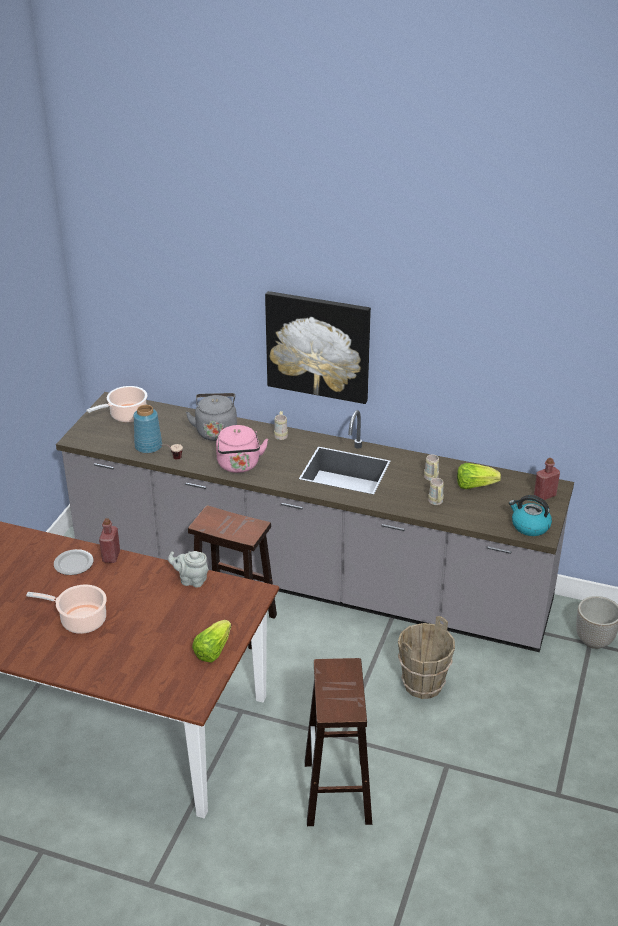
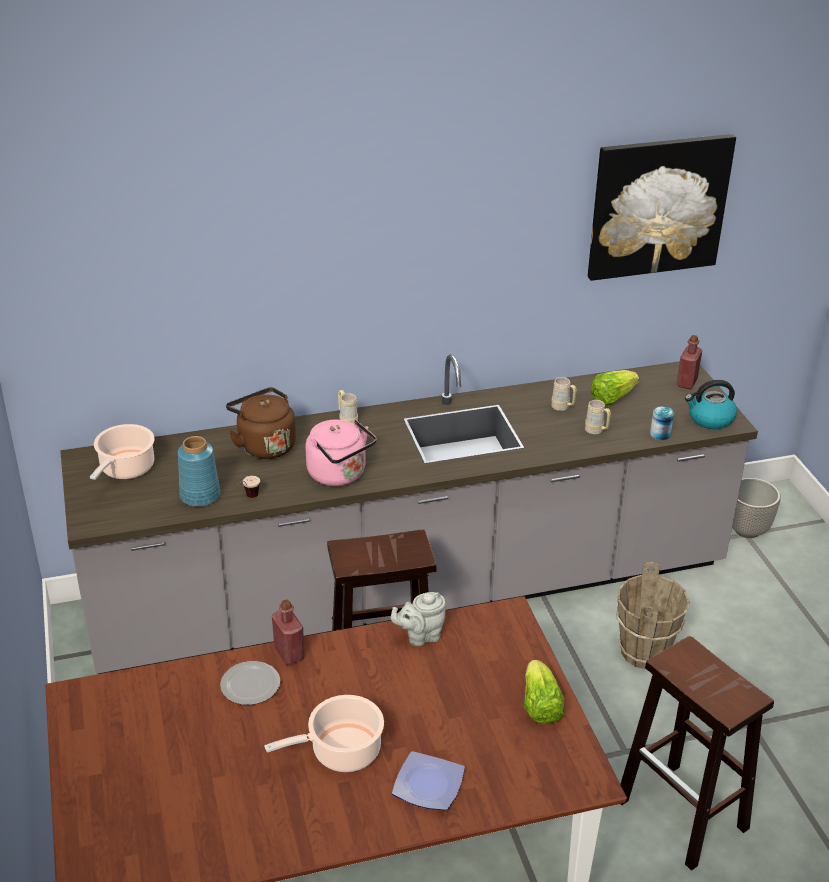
camera: 35 degrees left, 0 degrees up
grey kettle [186,393,237,441] -> brown kettle [226,387,296,459]
picture [265,291,371,404] -> picture moved to [588,134,736,281]
none -> plate [392,751,465,811]
none -> can [650,406,674,440]

